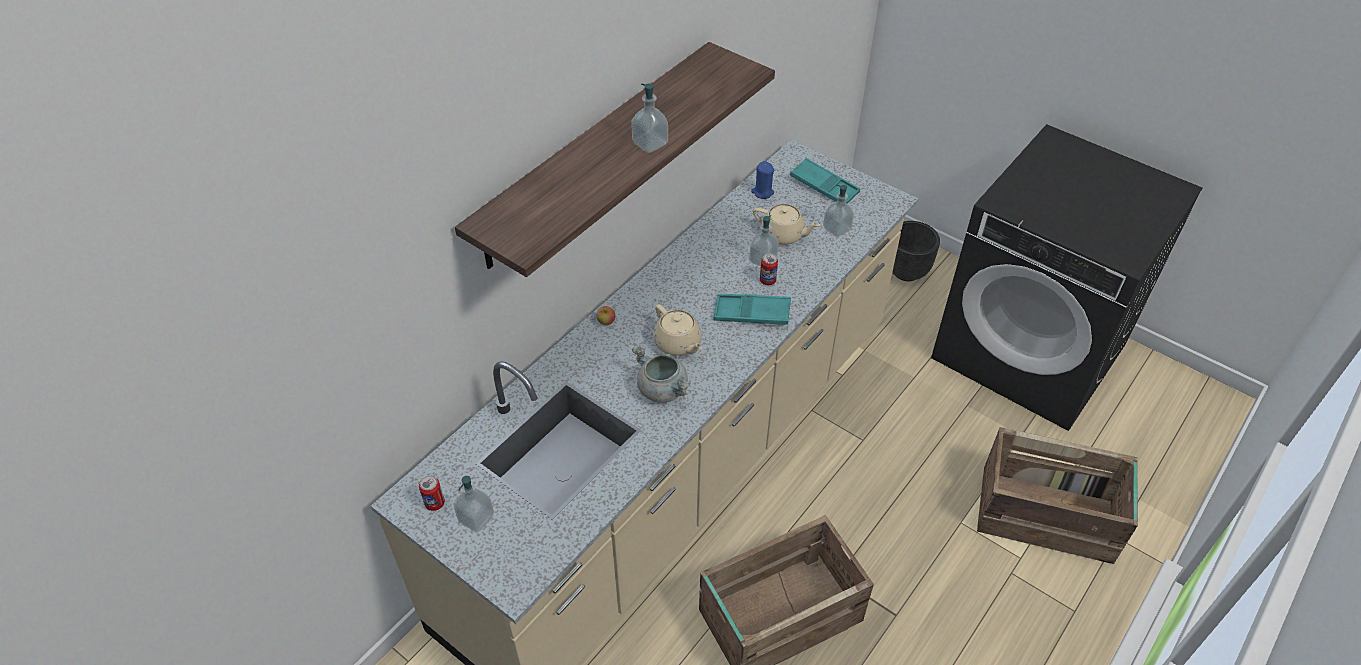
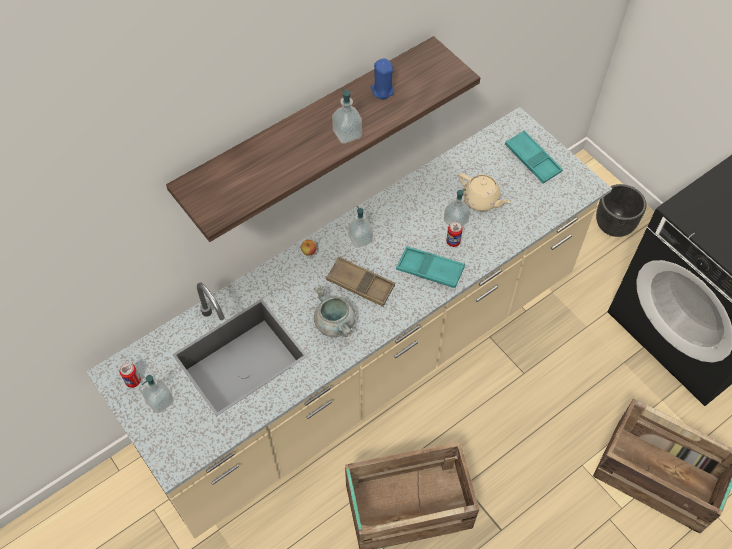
camera: 15 degrees right, 10 degrees up
beige teapot [653,304,702,356] -> brown tray [326,257,395,307]
blue candle [751,161,774,199] -> blue candle moved to [370,59,394,99]
soap dispenser [823,185,854,237] -> soap dispenser moved to [348,206,373,248]

